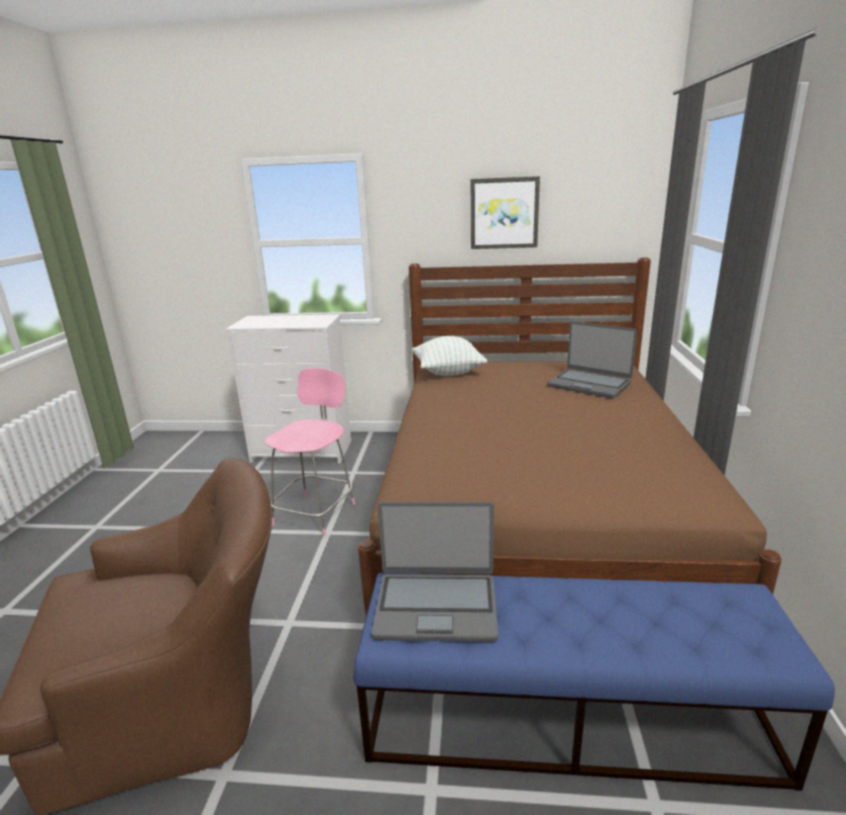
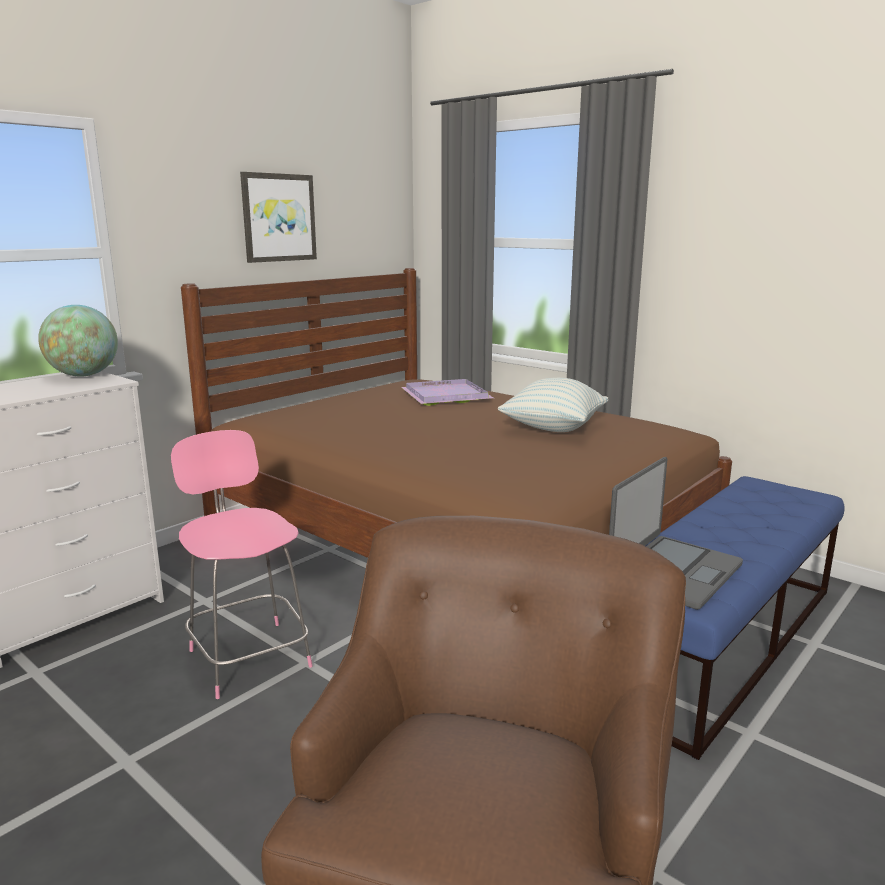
camera: 55 degrees left, 5 degrees down
pillow [412,336,487,376] -> pillow moved to [498,378,608,432]
laptop [547,321,637,398] -> purple tray [401,379,493,406]
none -> globe [38,305,118,377]

